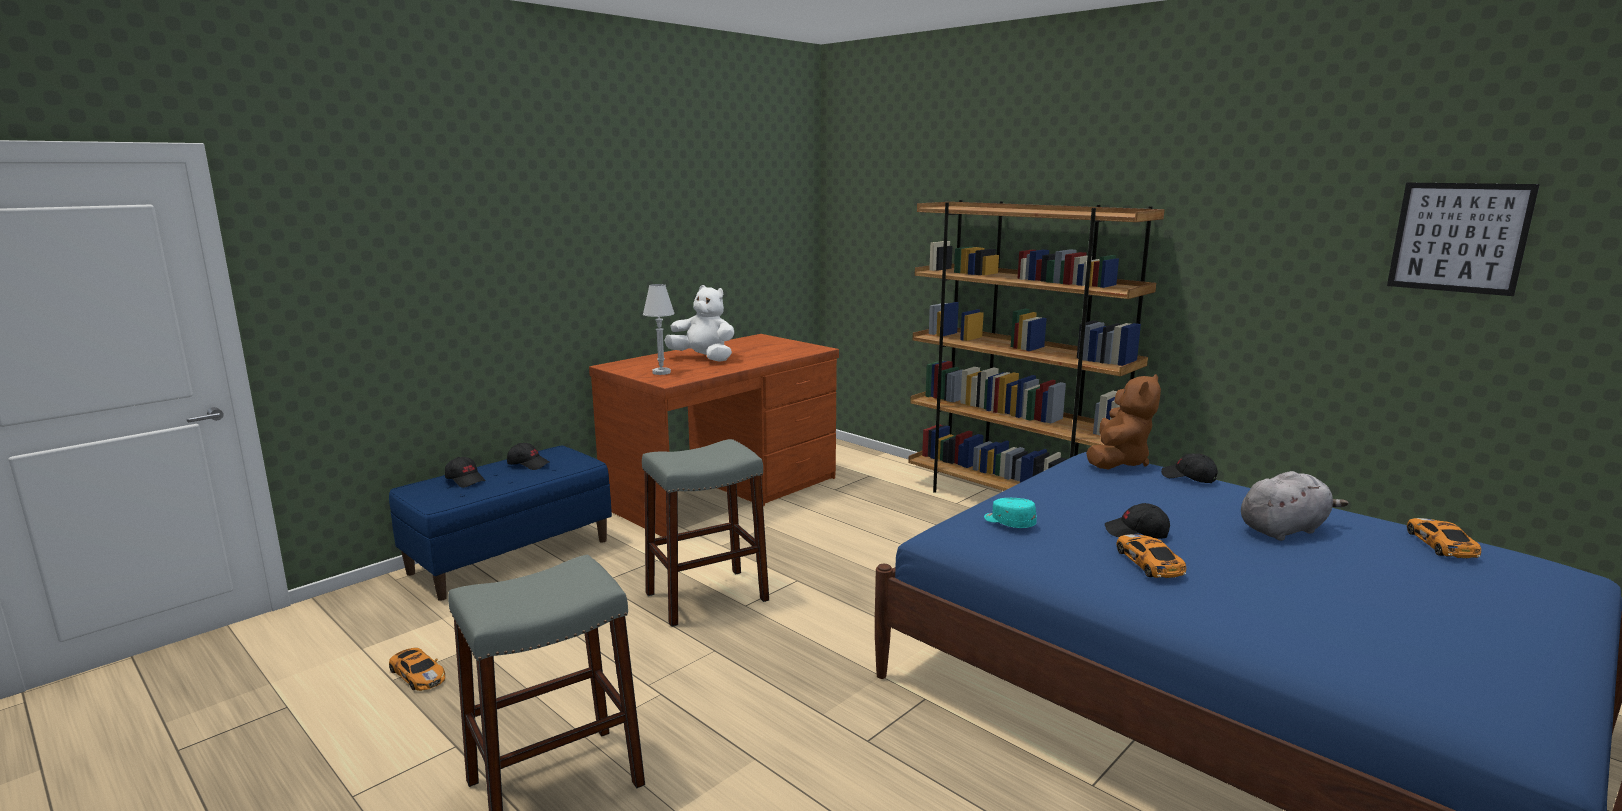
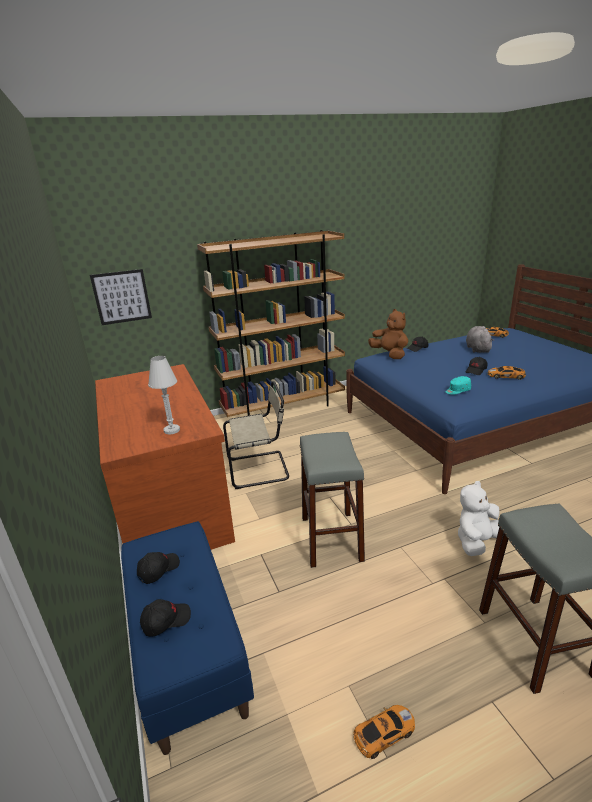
camera: 65 degrees left, 10 degrees up
white plush toy [664,285,734,362] -> white plush toy moved to [458,481,500,556]
picture [1387,183,1540,296] -> picture moved to [90,269,152,325]
none -> beige chair [223,381,289,489]

